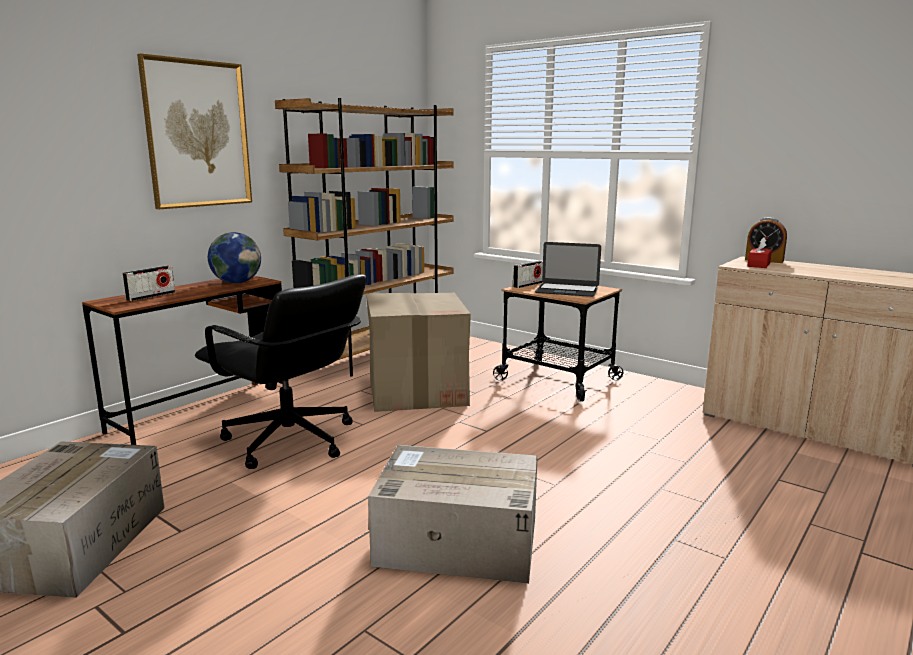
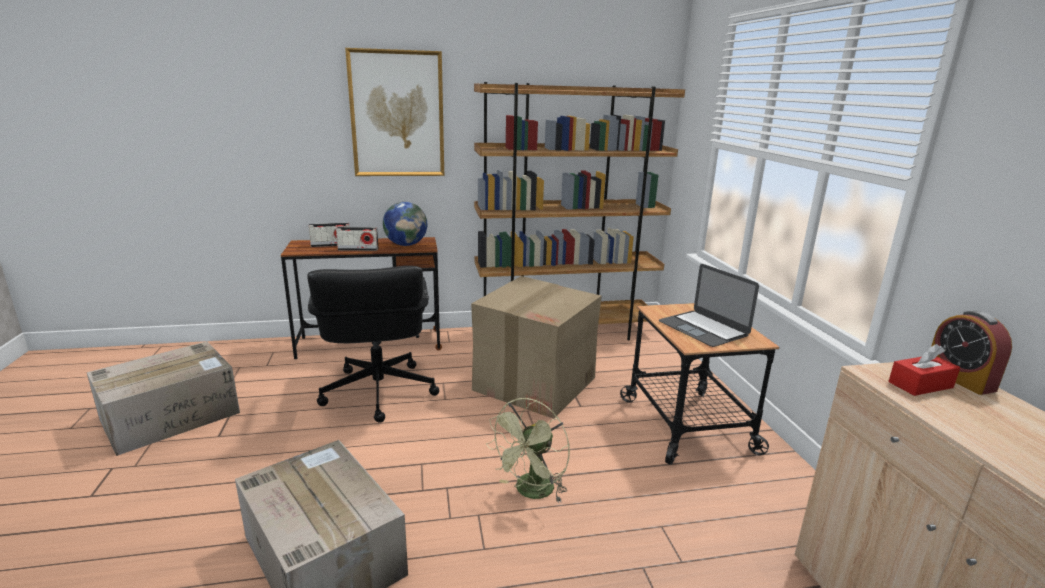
camera: 40 degrees right, 5 degrees up
radio [513,261,543,288] -> radio moved to [336,227,379,251]
none -> green fan [486,398,570,503]

